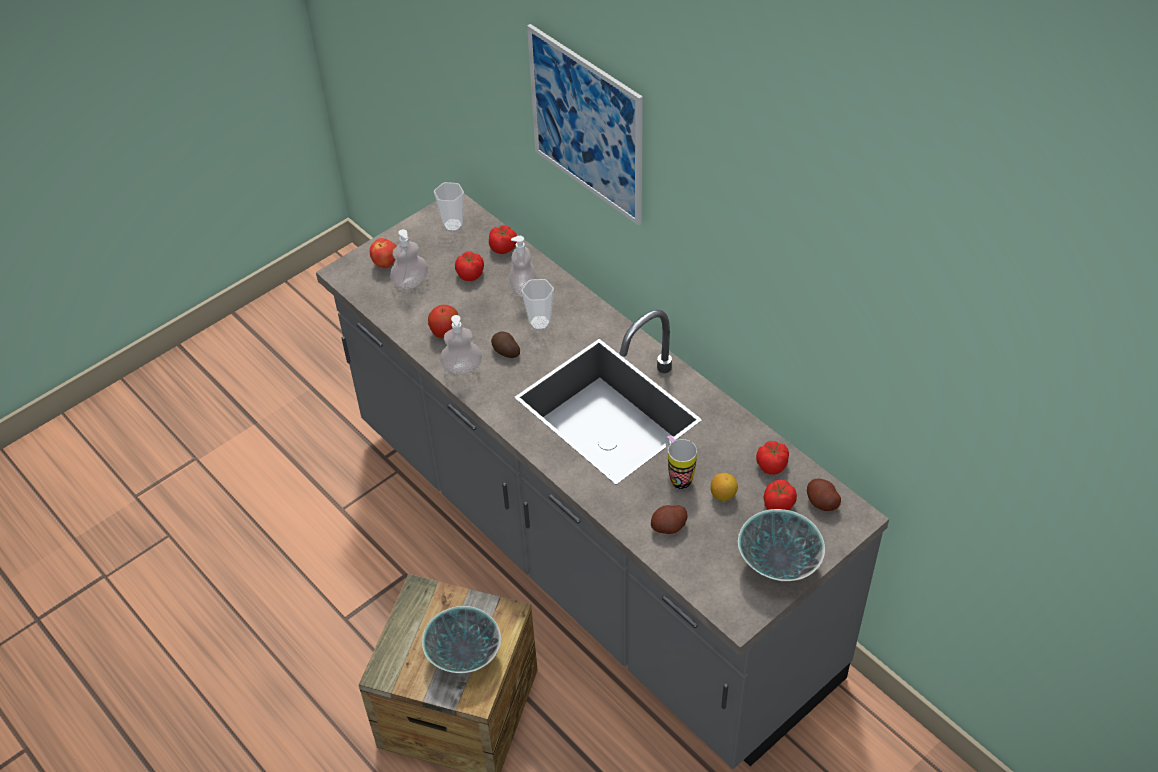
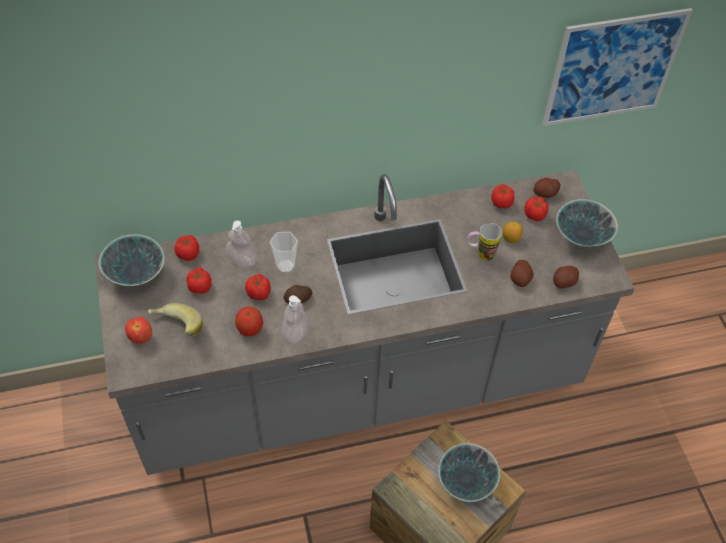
camera: 65 degrees left, 5 degrees up
soap dispenser [390,229,428,289] -> banana [148,303,203,336]
cup [434,182,464,232] -> bowl [99,234,164,286]
picture [527,24,643,226] -> picture moved to [542,8,693,126]
none -> tomato [245,274,271,300]
none -> potato [553,266,579,288]

